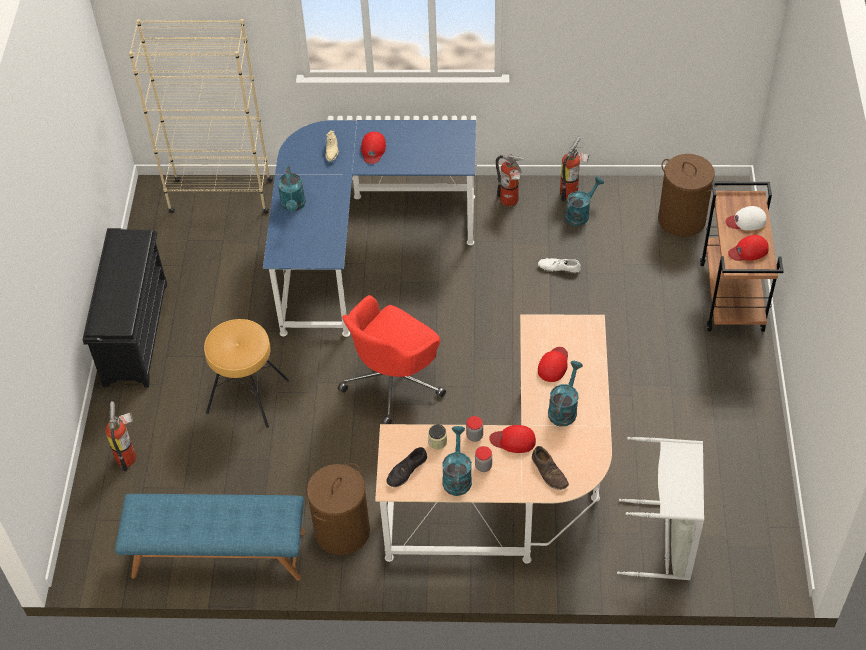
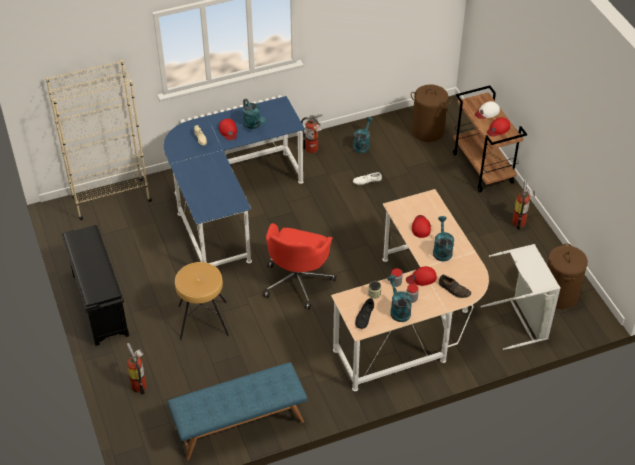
camera: 25 degrees left, 5 degrees down
turquoise watering can [277,166,306,211] -> turquoise watering can moved to [242,99,266,129]
brown laundry basket [307,463,370,555] -> brown laundry basket moved to [547,243,588,309]
fire extinguisher [560,136,590,201] -> fire extinguisher moved to [512,179,535,229]

